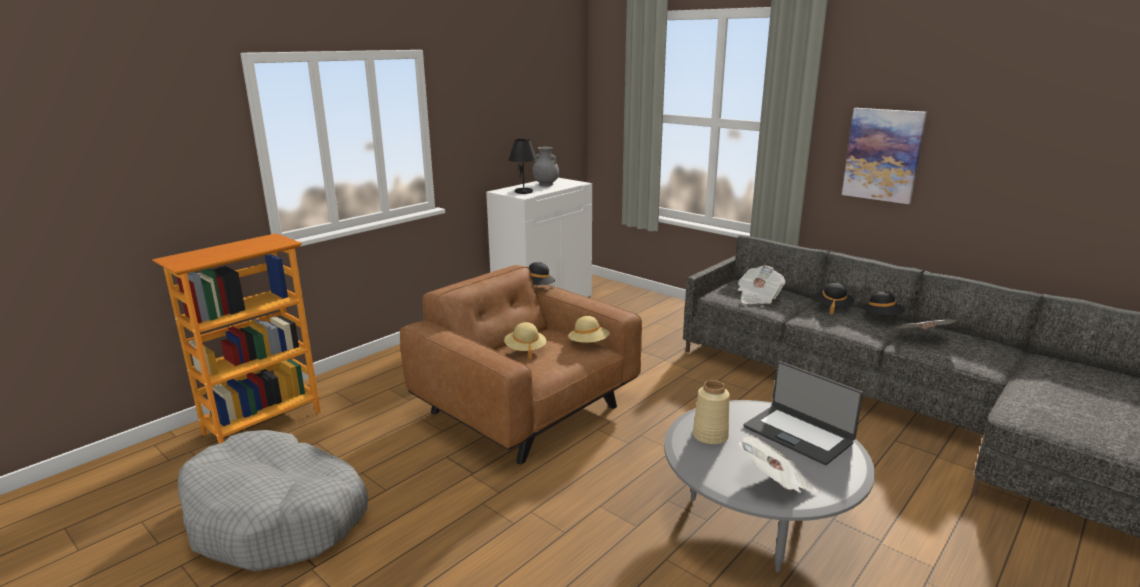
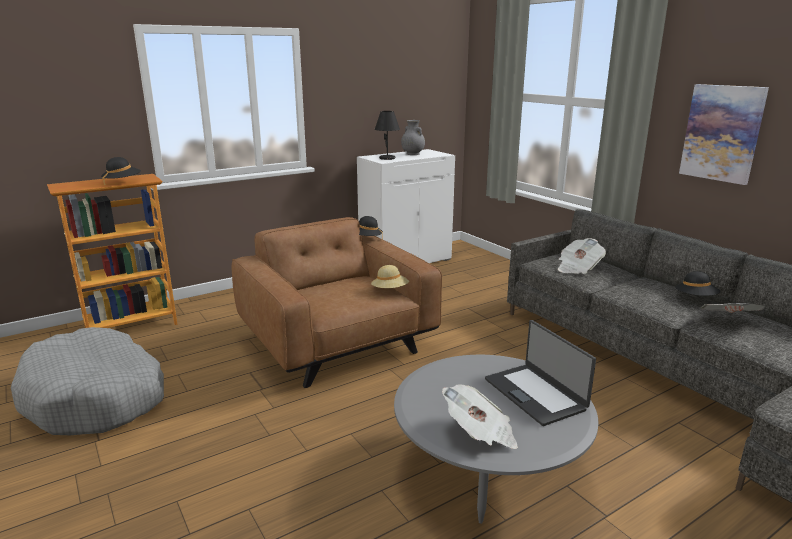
camera: 15 degrees right, 0 degrees up
beige hat [504,322,546,359] -> none
beige vase [693,380,730,445] -> none
black hat [815,283,854,314] -> black hat moved to [101,157,141,186]

